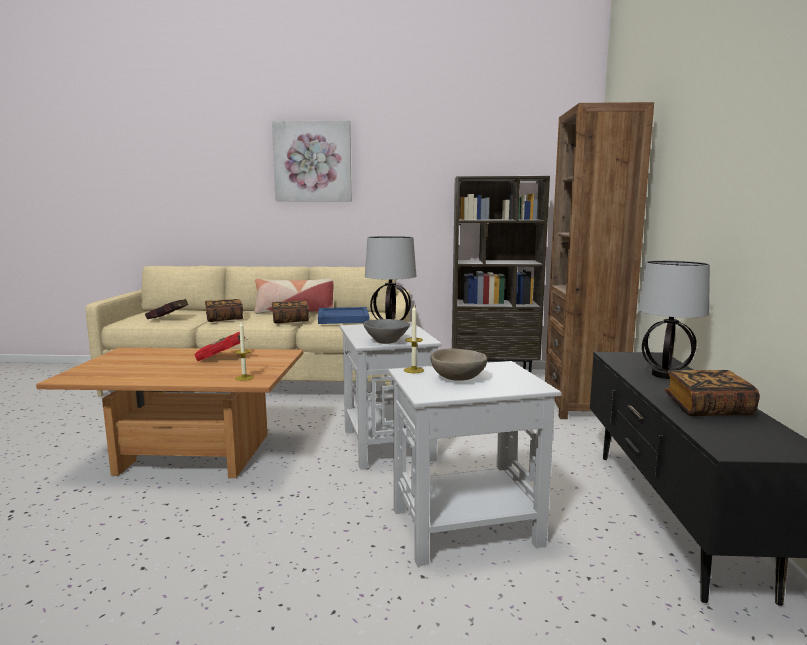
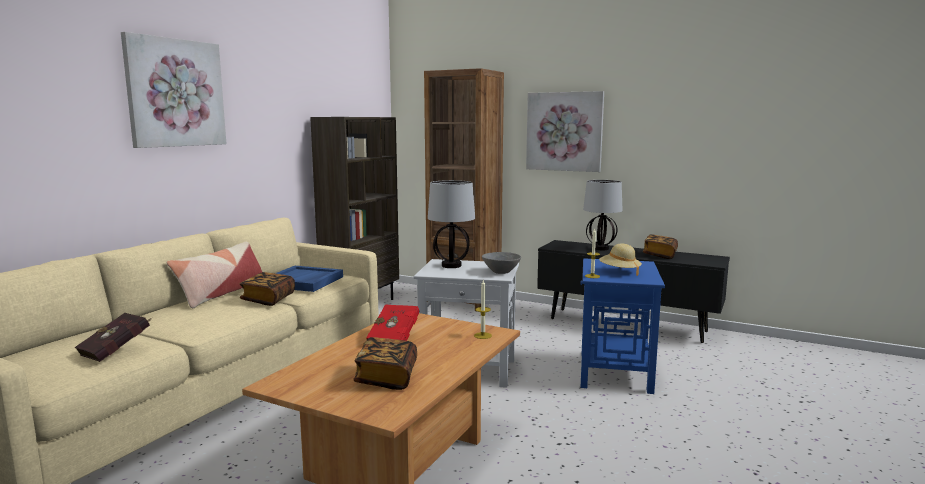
camera: 65 degrees left, 0 degrees up
book [205,299,243,322] -> book moved to [353,337,417,390]
white side table [388,361,562,566] -> blue side table [580,259,665,394]
beige bowl [430,348,487,381] -> beige hat [599,243,642,276]
none -> picture [526,91,604,172]

